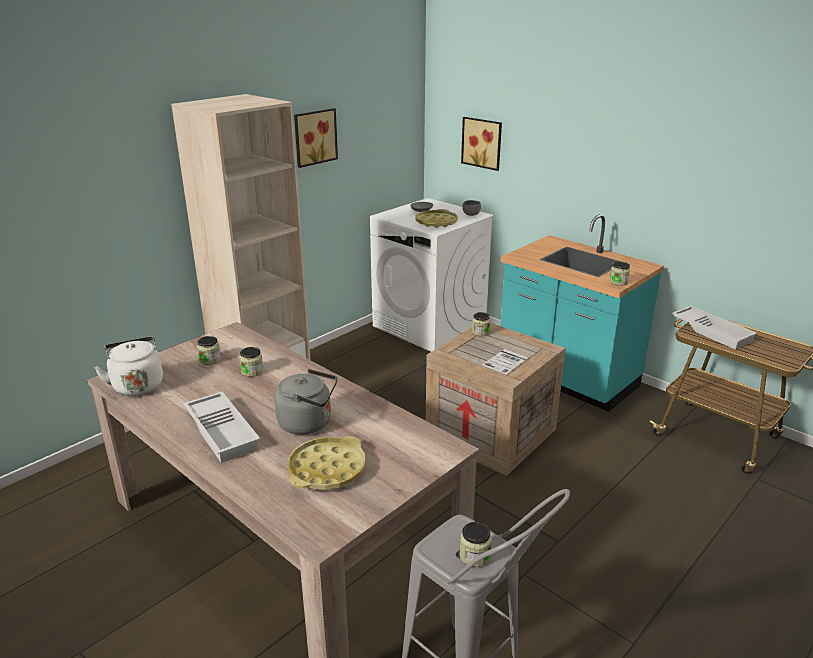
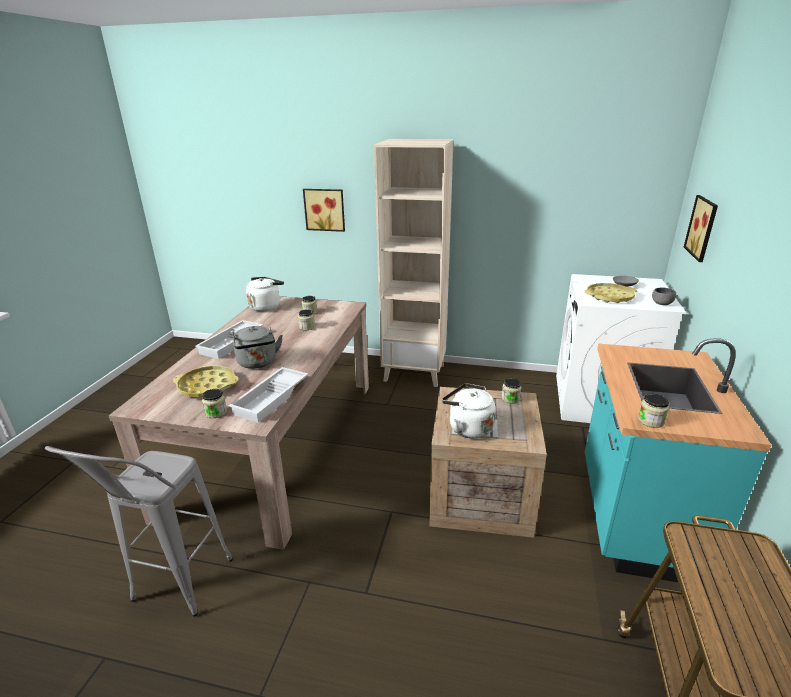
camera: 60 degrees right, 0 degrees up
picture [294,108,338,168] -> picture moved to [303,189,345,232]
jar [460,522,492,567] -> jar moved to [202,389,227,418]
white tray [672,306,757,350] -> white tray moved to [228,367,308,423]
none -> white kettle [442,383,496,439]

